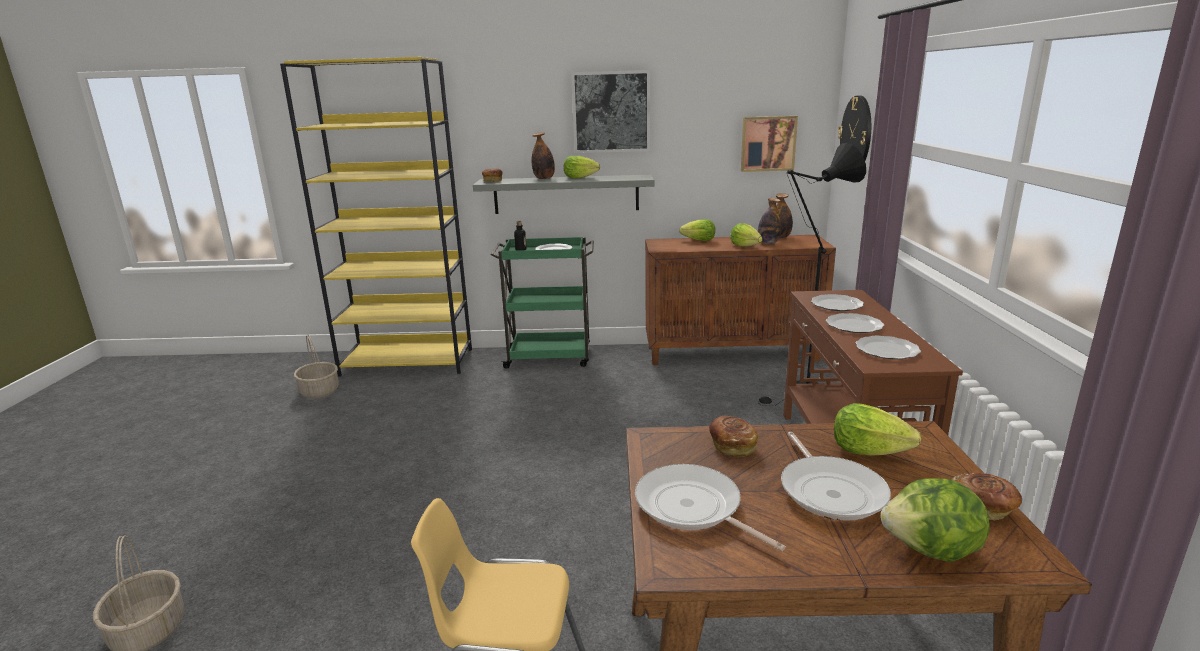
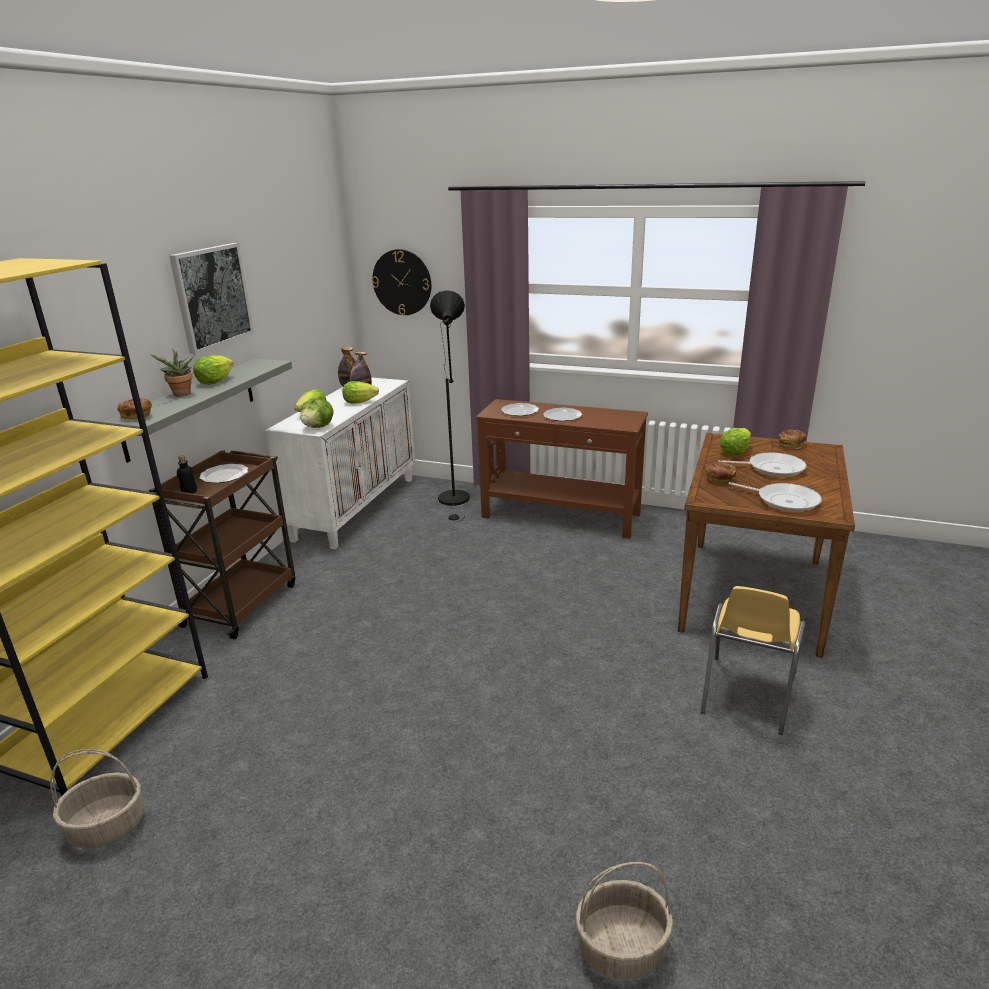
camera: 70 degrees left, 5 degrees up
green cart [491,237,594,369] -> brown cart [149,450,295,639]
bottle [532,132,555,179] -> potted plant [151,349,195,396]
frying pan [635,464,786,551] -> frying pan turned 120 degrees counterclockwise [728,482,822,512]
brown cabinet [645,235,836,365] -> white cabinet [265,378,415,549]
picture [741,116,798,172] -> none
plate [856,336,921,359] -> none
lettuce [881,478,990,562] -> lettuce moved to [301,398,333,428]

